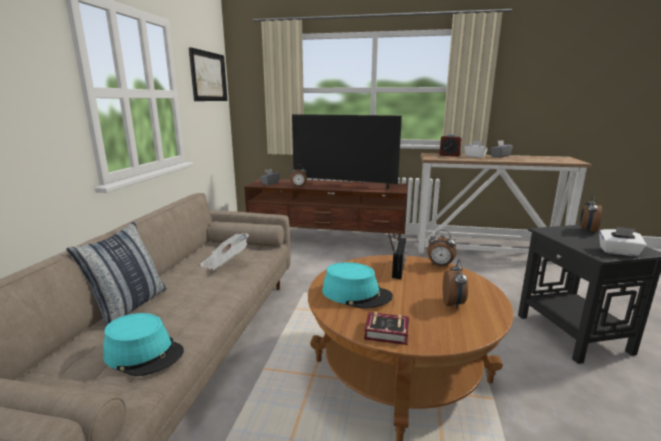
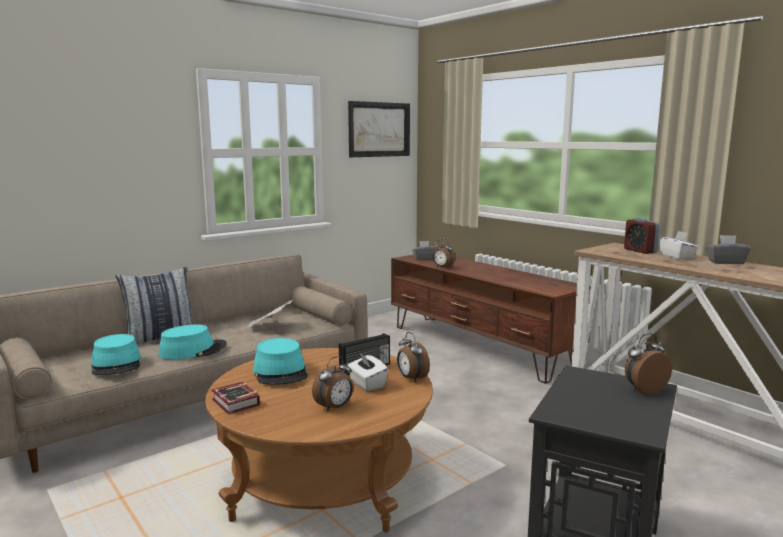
camera: 40 degrees right, 5 degrees down
television [292,114,402,191] -> none
white tissue box [599,227,647,256] -> white tissue box moved to [348,353,388,391]
none -> turquoise hat [158,324,227,360]

